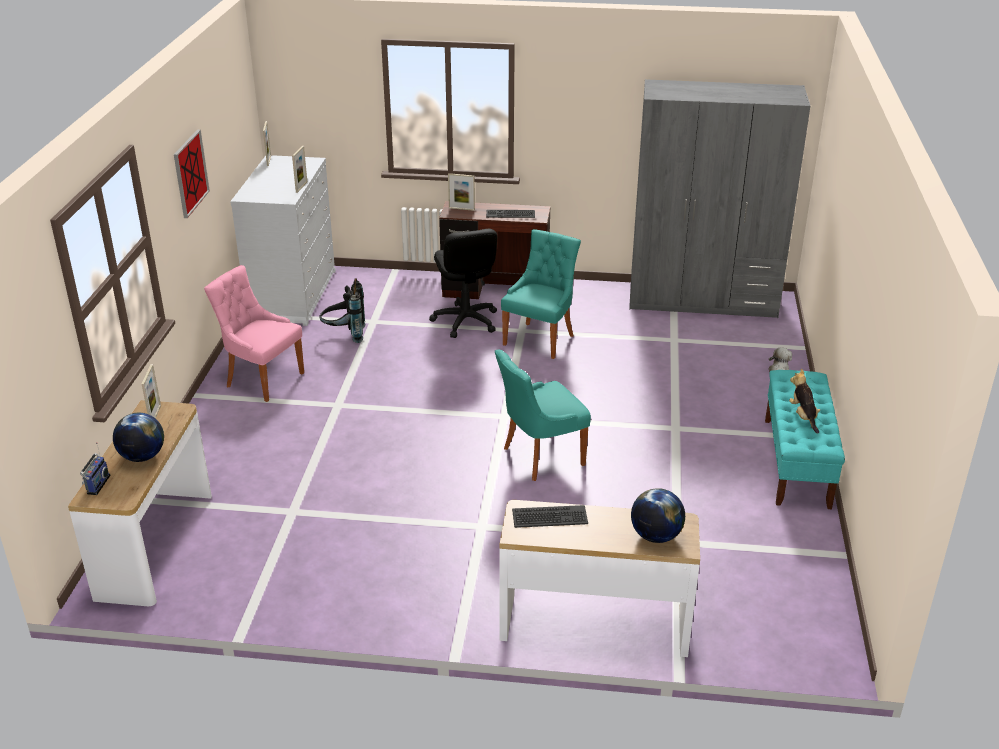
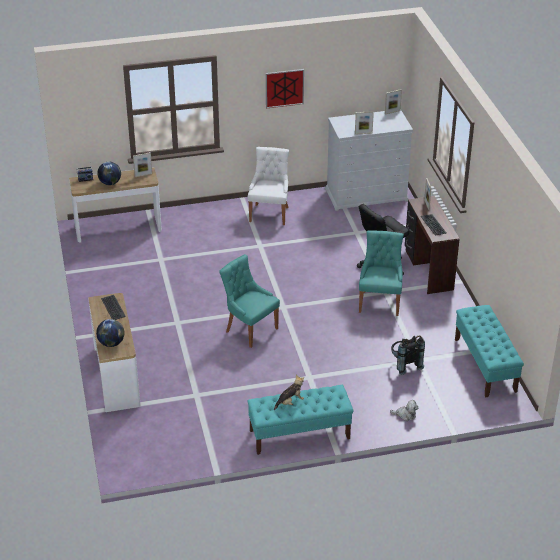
camera: 70 degrees right, 5 degrees up
pink chair [204,265,304,402] -> white chair [248,147,289,225]
black backpack [319,278,365,343] -> black backpack moved to [391,336,425,375]
turquoise chair [501,229,581,359] -> turquoise chair turned 90 degrees counterclockwise [359,231,404,316]
grey wardrobe [629,79,810,318] -> turquoise bench [455,305,524,397]

